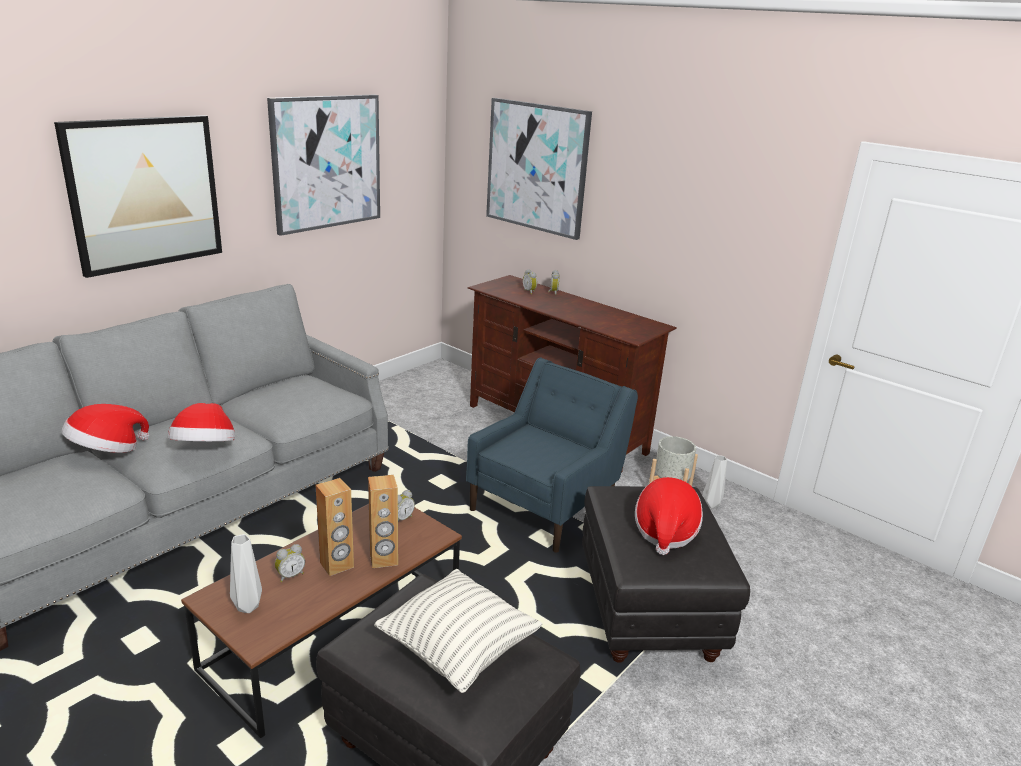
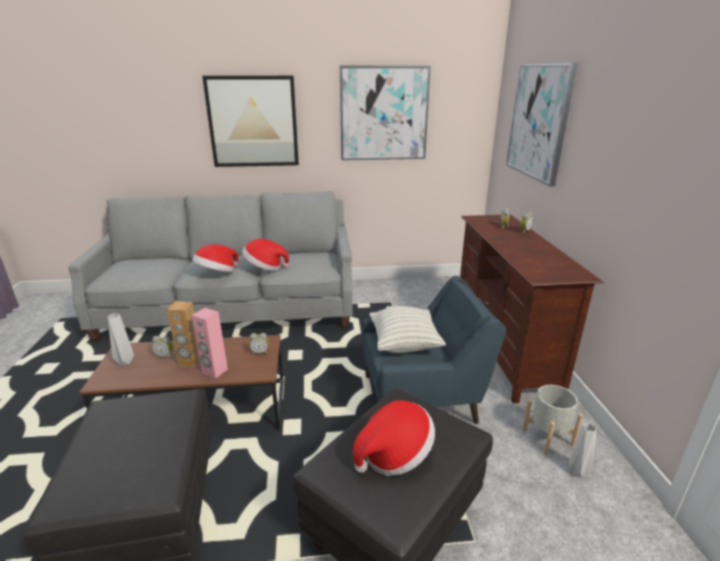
camera: 45 degrees right, 0 degrees up
hat [61,404,149,453] -> hat moved to [242,239,289,271]
brown speaker [368,475,398,568] -> pink speaker [191,308,228,378]
pillow [374,569,542,693] -> pillow moved to [369,306,446,353]

